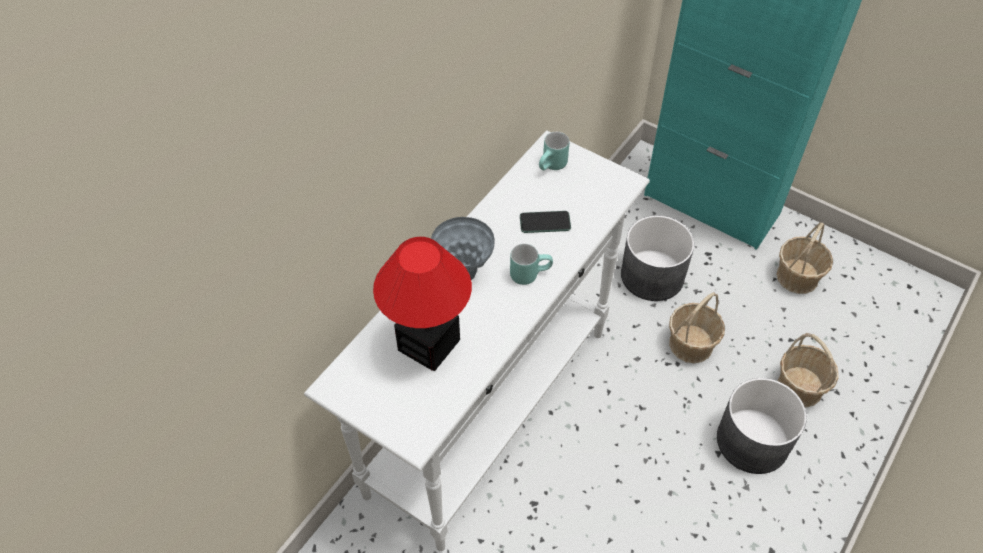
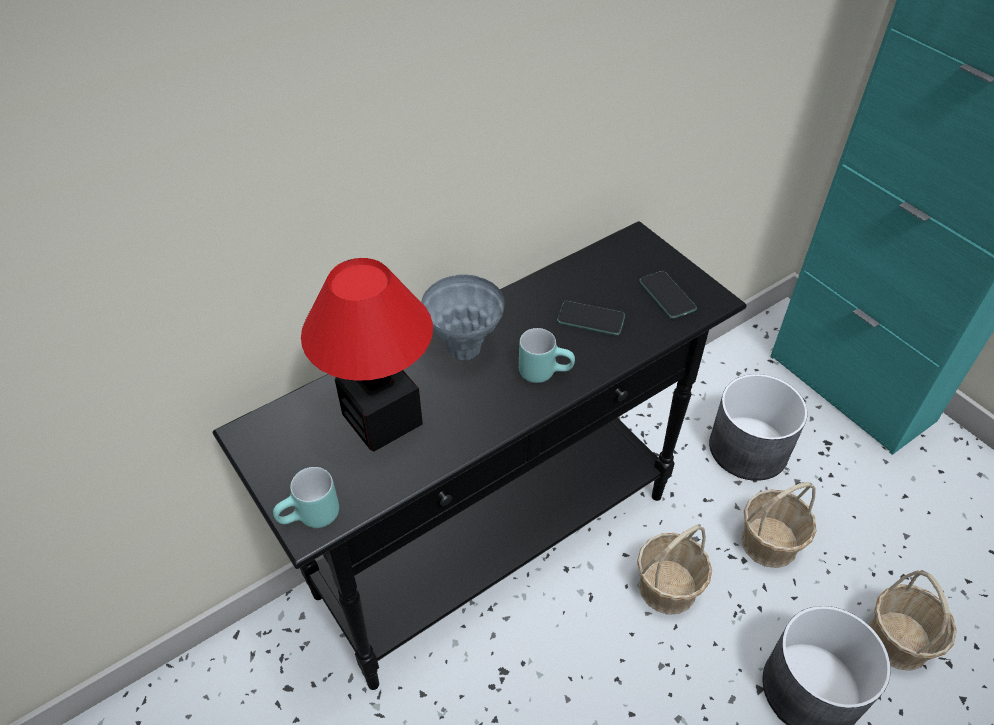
camera: 20 degrees right, 5 degrees down
white console table [304,130,650,551] -> black console table [213,221,747,690]
turquoise mug [539,132,570,170] -> turquoise mug moved to [273,467,339,528]
basket [776,223,833,294] -> basket moved to [637,524,712,615]
none -> phone [639,271,697,319]

